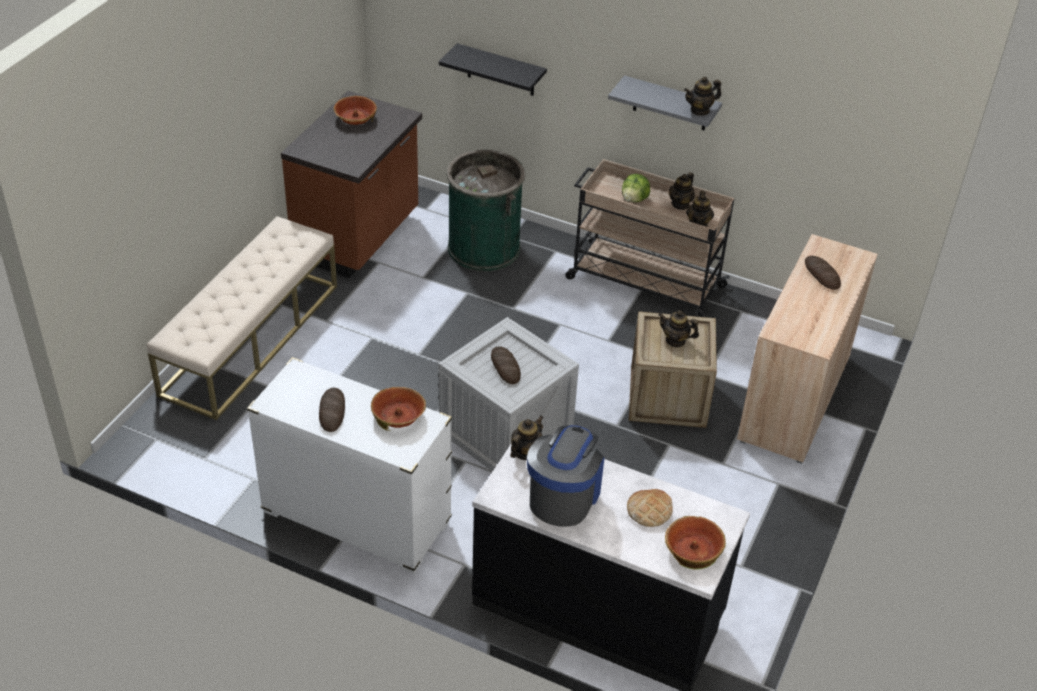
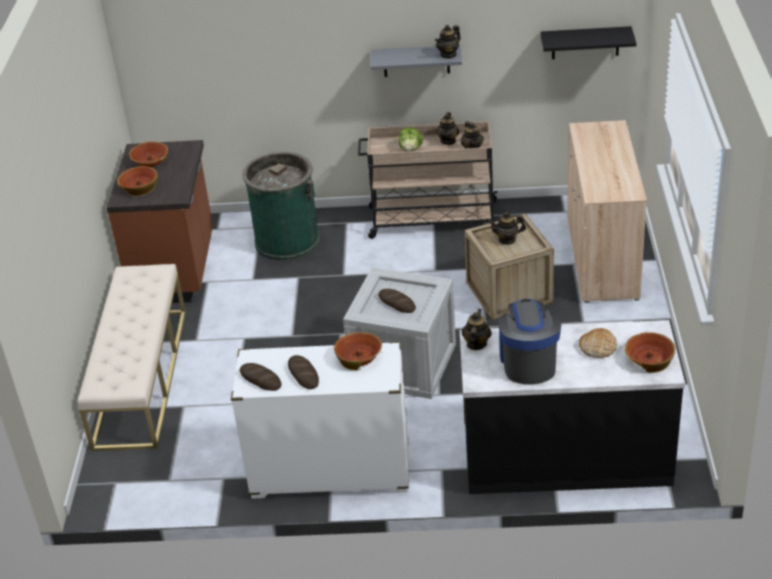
camera: 20 degrees left, 5 degrees down
black shelf [439,43,547,96] -> black shelf moved to [540,26,637,59]
bread [805,256,841,290] -> bread moved to [240,363,282,391]
none -> bowl [117,166,158,196]

